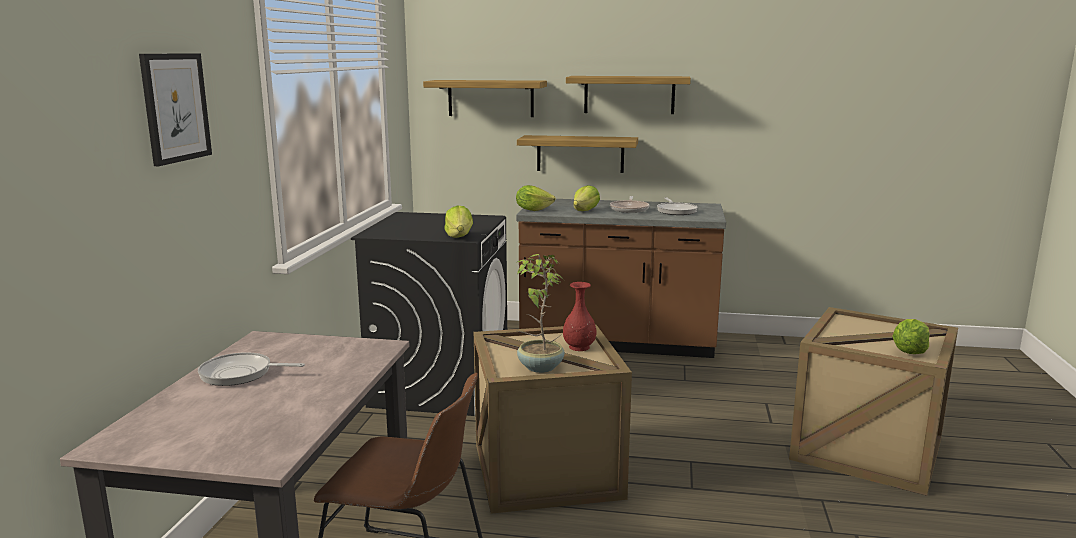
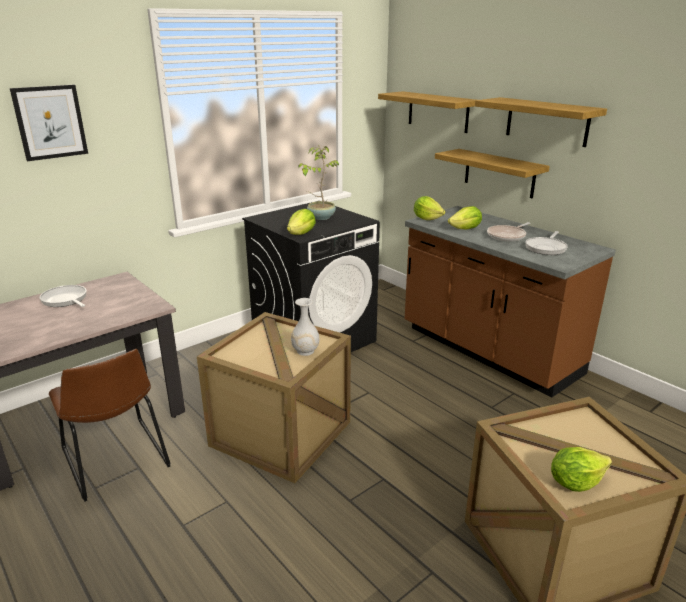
camera: 40 degrees right, 10 degrees up
potted plant [516,254,565,373] -> potted plant moved to [299,146,339,220]
red vase [563,282,597,351] -> white vase [291,298,320,356]

